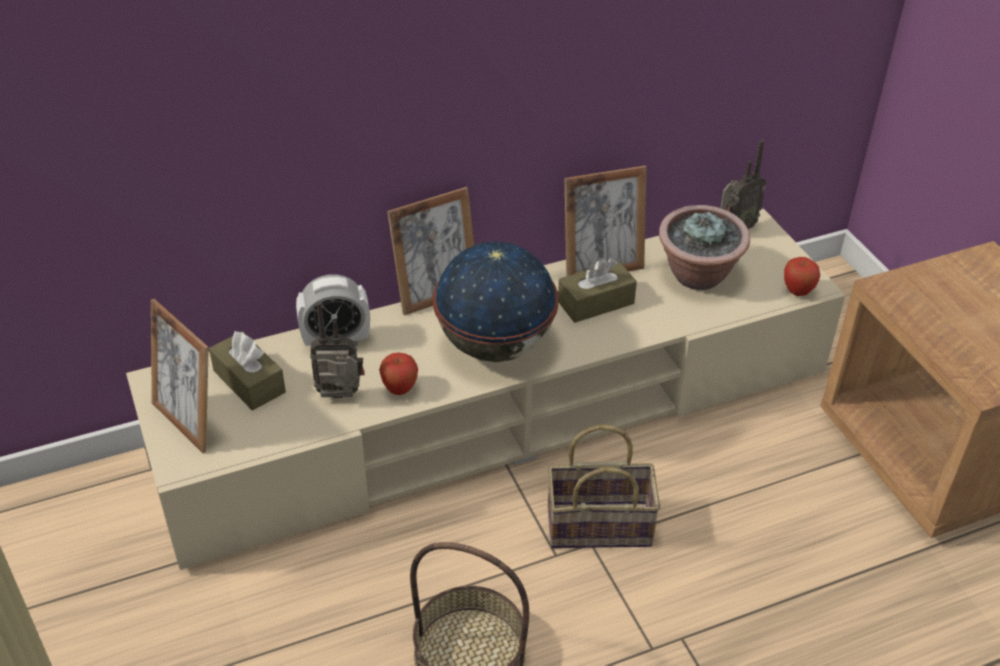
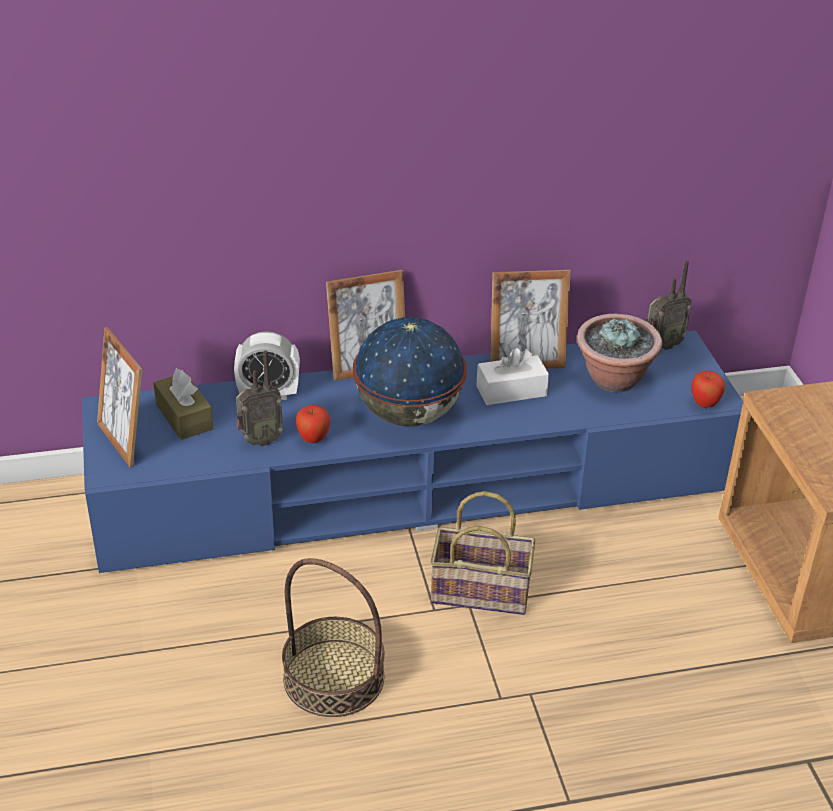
camera: 10 degrees right, 5 degrees down
beige tv stand [126,209,845,570] -> blue tv stand [82,331,743,573]
radio [310,302,365,398] -> radio turned 150 degrees clockwise [236,350,284,447]
brown tissue box [558,258,637,323] -> white tissue box [476,348,549,405]

